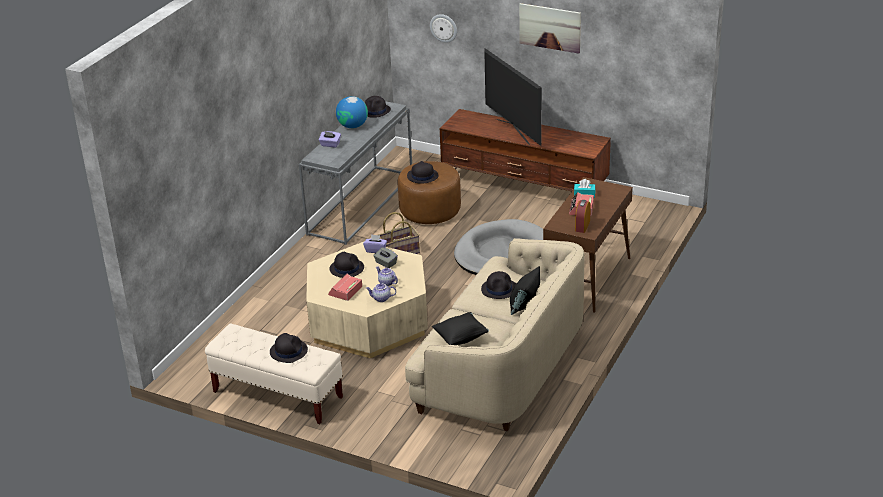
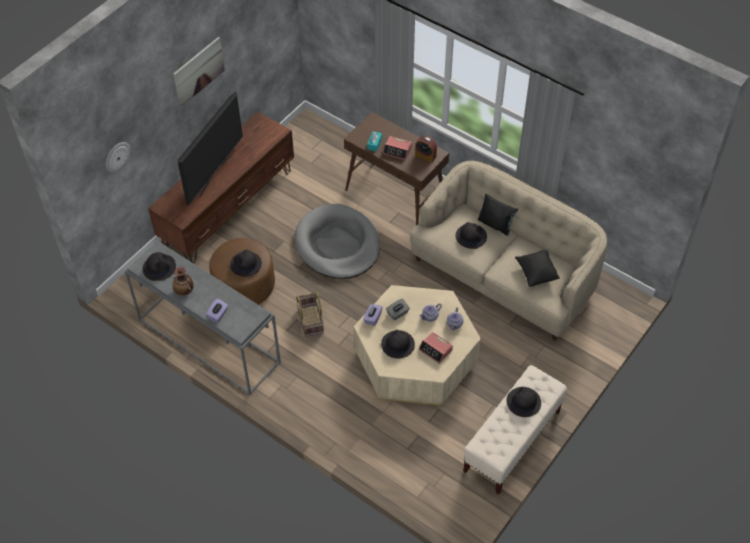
camera: 80 degrees left, 20 degrees up
globe [336,96,368,128] -> vase [173,267,193,296]
television [484,48,542,146] -> television turned 45 degrees counterclockwise [178,92,243,206]

